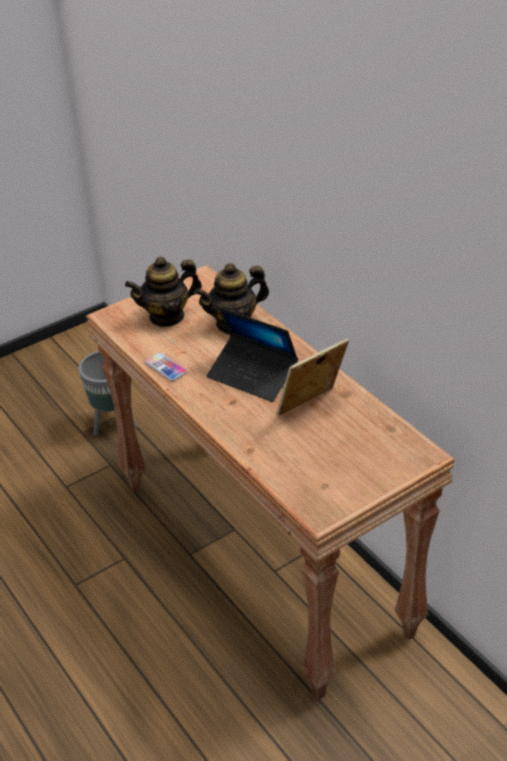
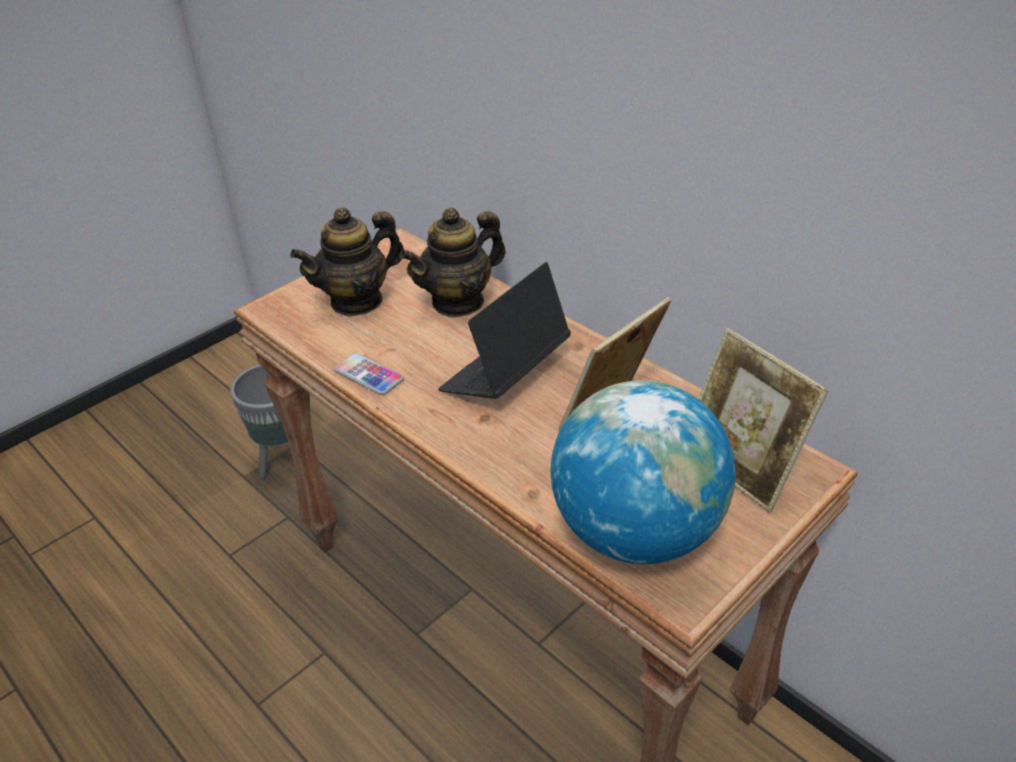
camera: 10 degrees left, 0 degrees up
laptop [207,307,298,402] -> laptop turned 105 degrees clockwise [438,262,571,399]
none -> globe [551,380,736,564]
none -> picture frame [698,328,829,512]

